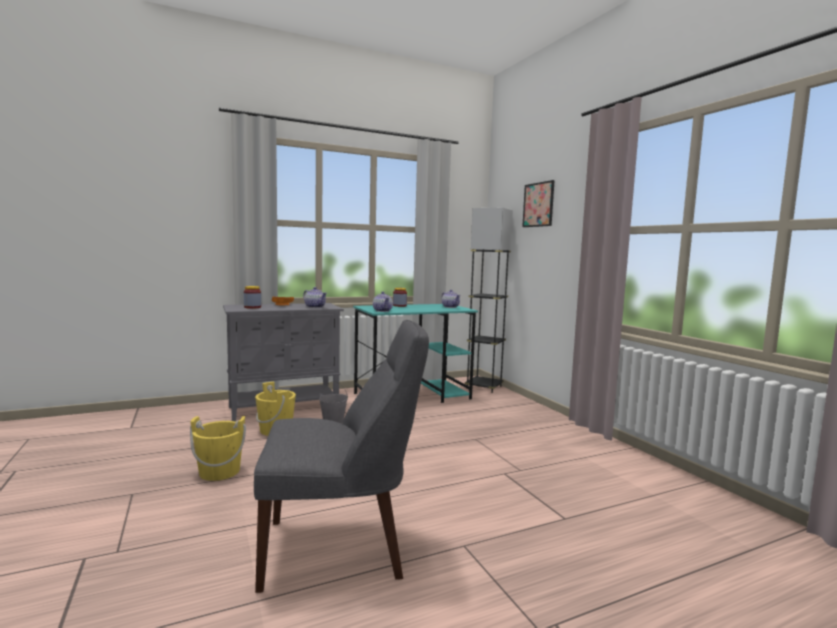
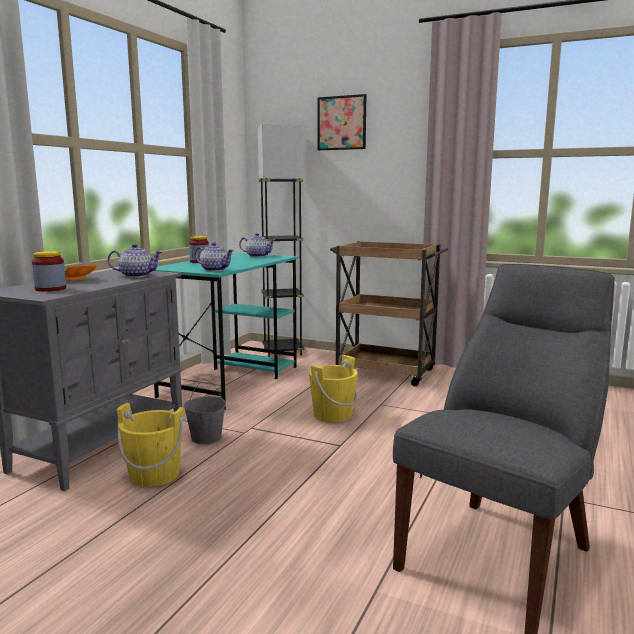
camera: 40 degrees left, 5 degrees up
yellow bucket [190,416,246,481] -> yellow bucket moved to [309,355,358,423]
none -> brown cart [330,241,448,386]

